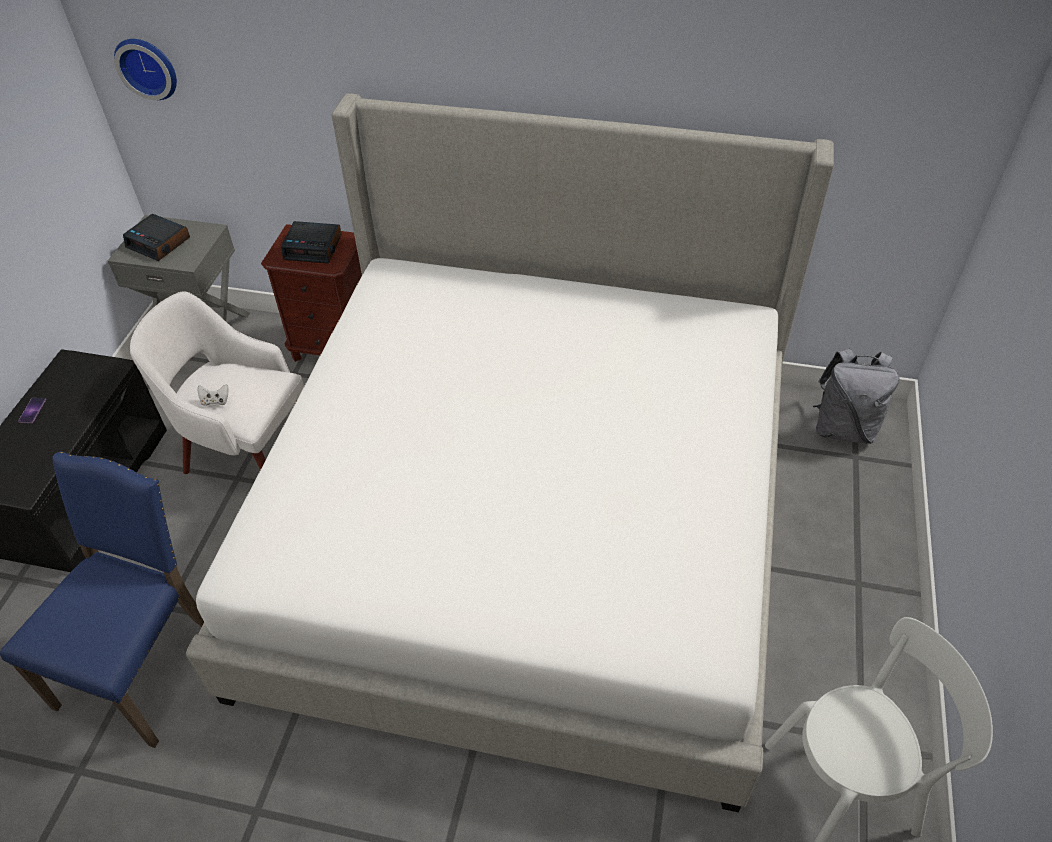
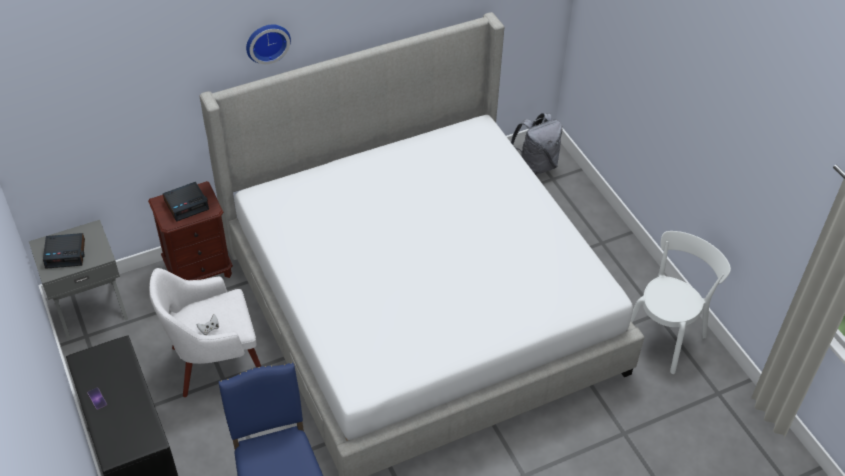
camera: 40 degrees left, 0 degrees up
wall clock [114,39,177,100] -> wall clock moved to [246,25,291,64]

